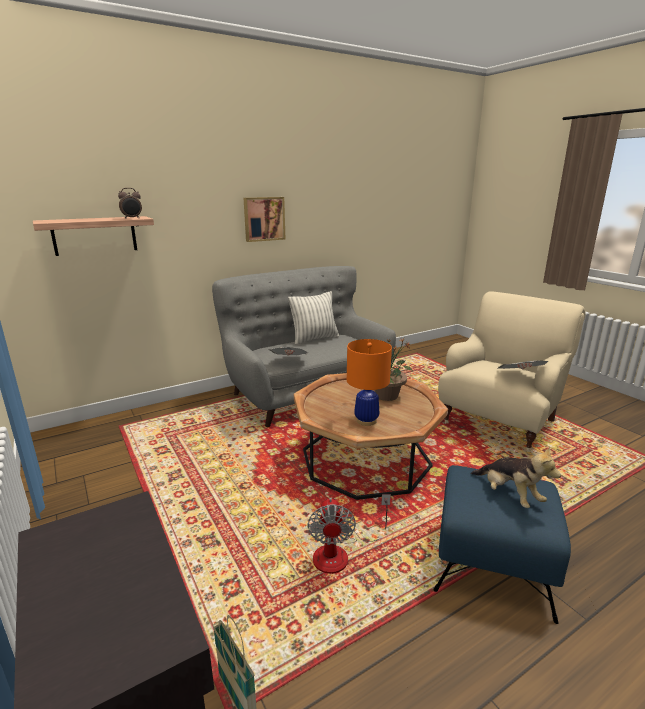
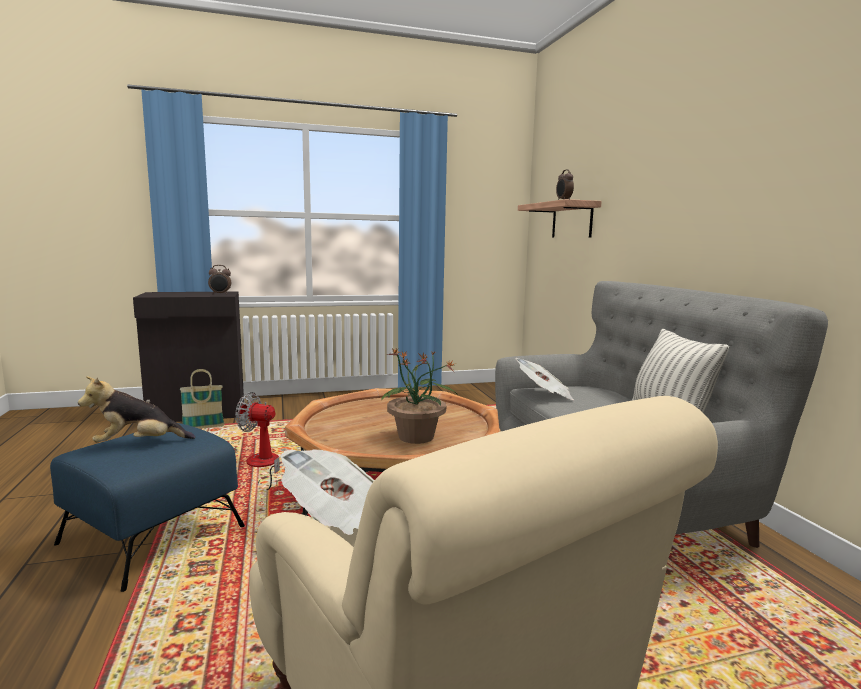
camera: 105 degrees right, 10 degrees down
picture [243,197,285,242] -> none
orange table lamp [347,339,392,426] -> none
none -> alarm clock [208,265,231,295]

